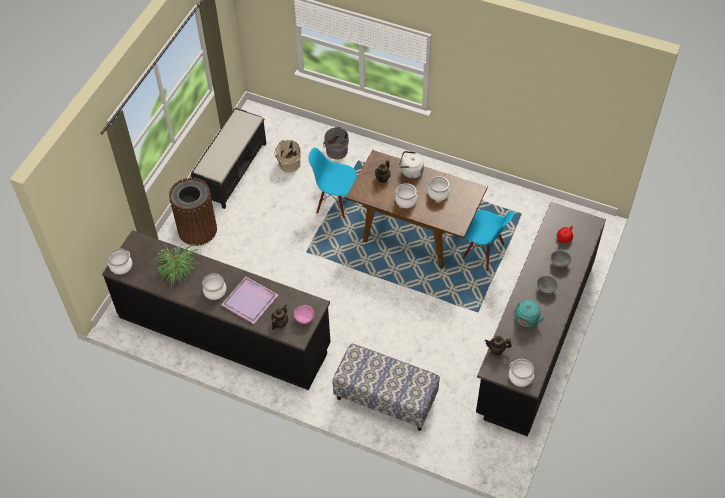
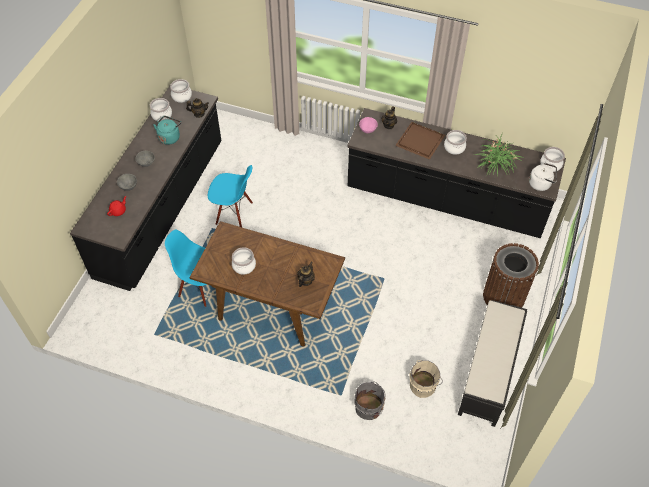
camera: 175 degrees right, 0 degrees up
purple tray [221,277,278,324] -> brown tray [395,122,445,160]
blue chair [308,148,357,218] -> blue chair moved to [208,165,253,227]
bench [332,344,440,431] -> none
cooking pot [395,183,417,208] -> cooking pot moved to [150,98,172,122]
white kettle [399,151,424,179] -> white kettle moved to [529,163,557,191]

